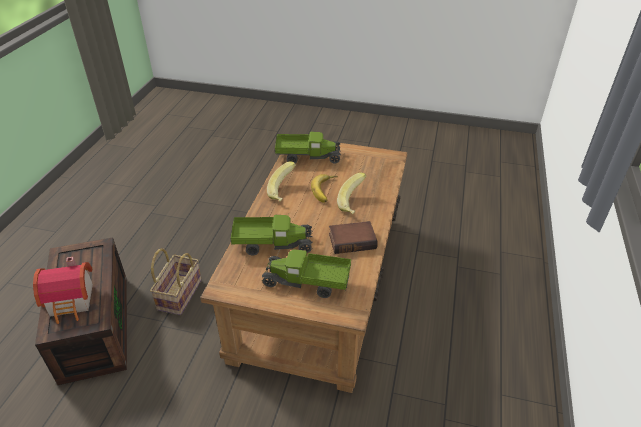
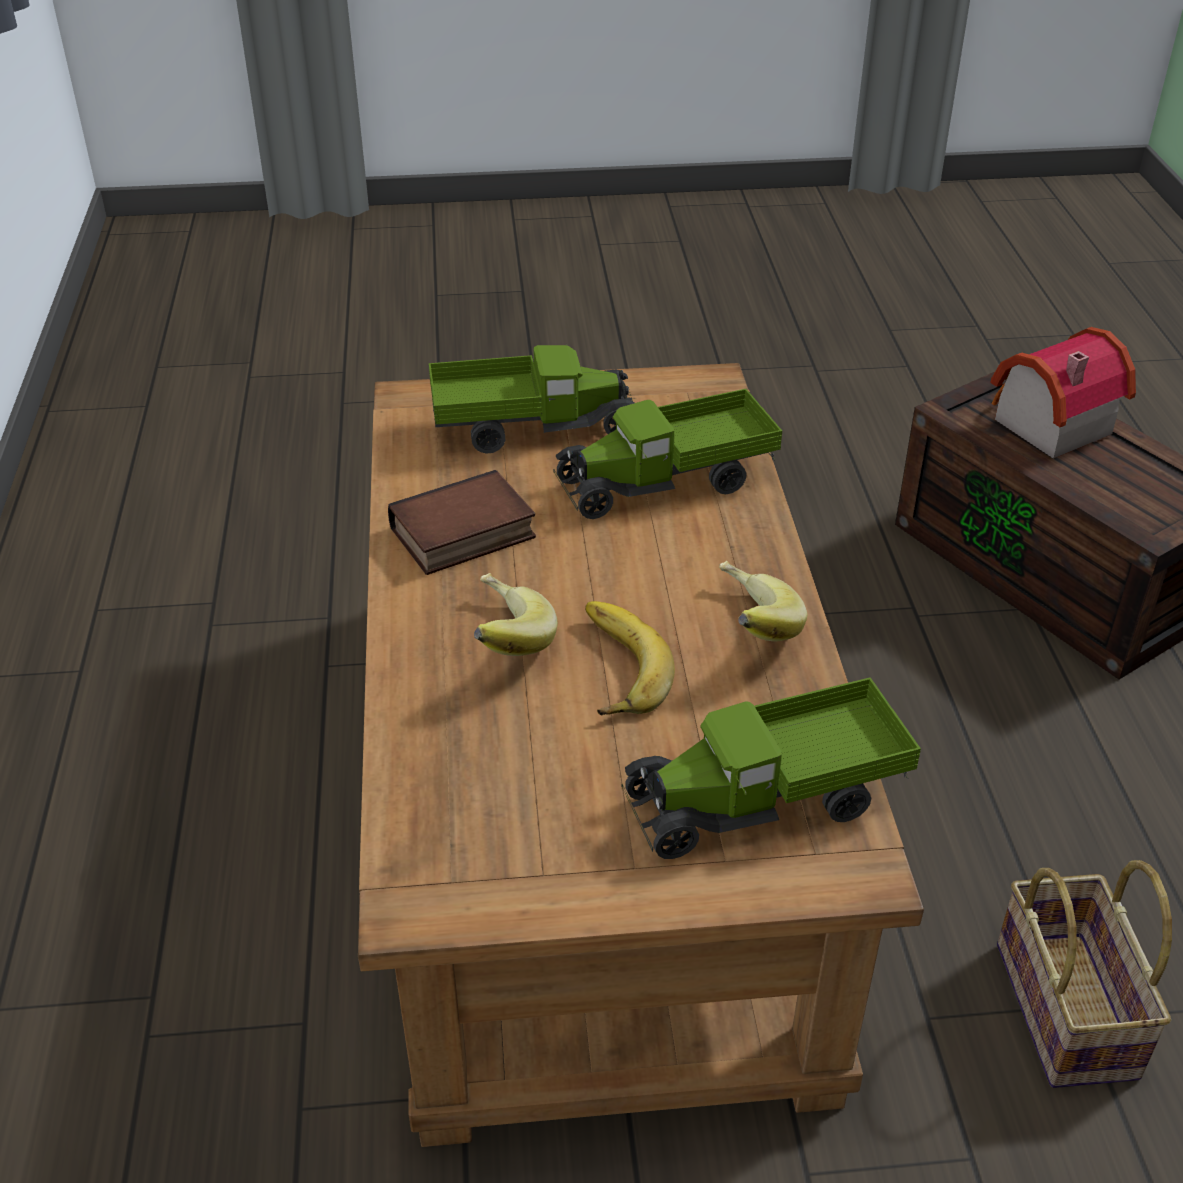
camera: 160 degrees right, 0 degrees up
basket [150,248,202,315] -> basket moved to [997,860,1172,1088]

